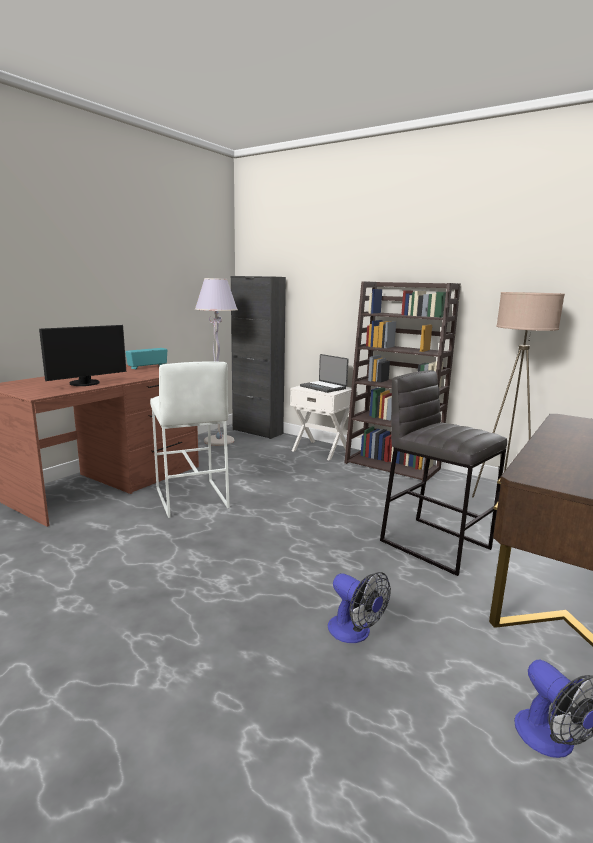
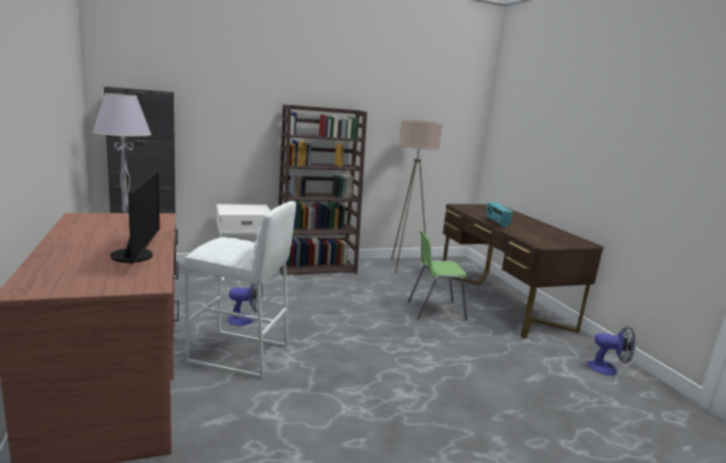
camera: 55 degrees left, 0 degrees up
radio [125,348,167,369] -> radio moved to [486,202,513,227]
laptop [300,354,349,393] -> none
fan [328,572,391,643] -> fan moved to [227,283,263,326]
grey stool [380,370,507,576] -> green chair [408,231,467,320]

